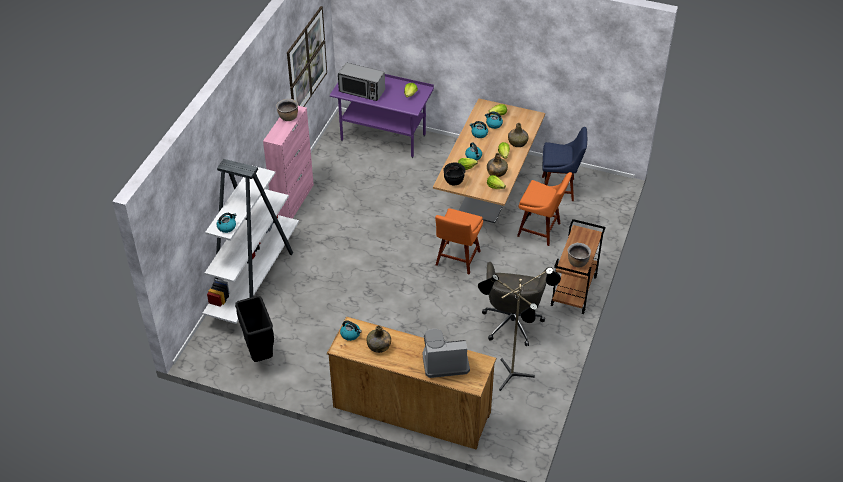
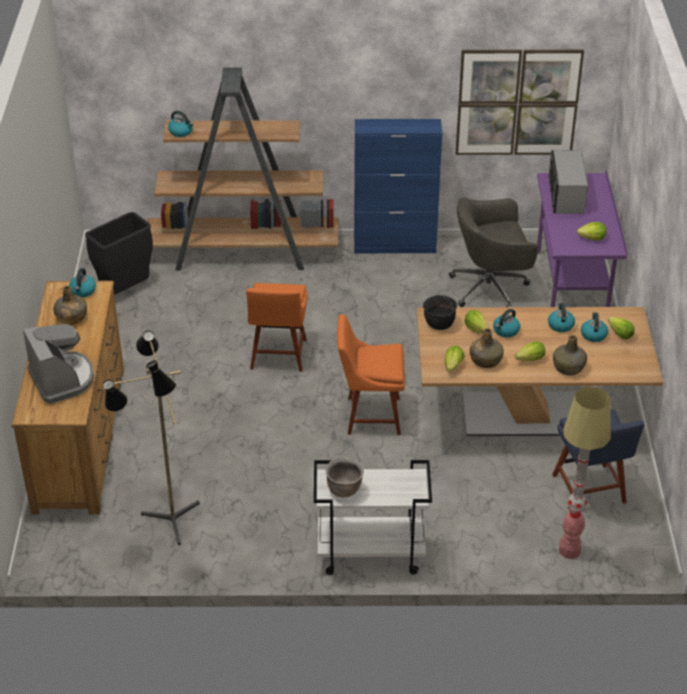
camera: 70 degrees right, 5 degrees down
white bookcase [203,159,299,324] -> brown bookcase [147,68,338,271]
pink cabinet [263,106,314,219] -> blue cabinet [354,119,442,253]
brown cooking pot [276,99,298,121] -> none
grey office chair [482,262,547,346] -> grey office chair moved to [449,197,538,307]
orange chair [517,172,572,246] -> orange chair moved to [246,283,307,372]
brown cart [551,219,606,314] -> white cart [314,460,432,575]
none -> floor lamp [559,386,611,559]

